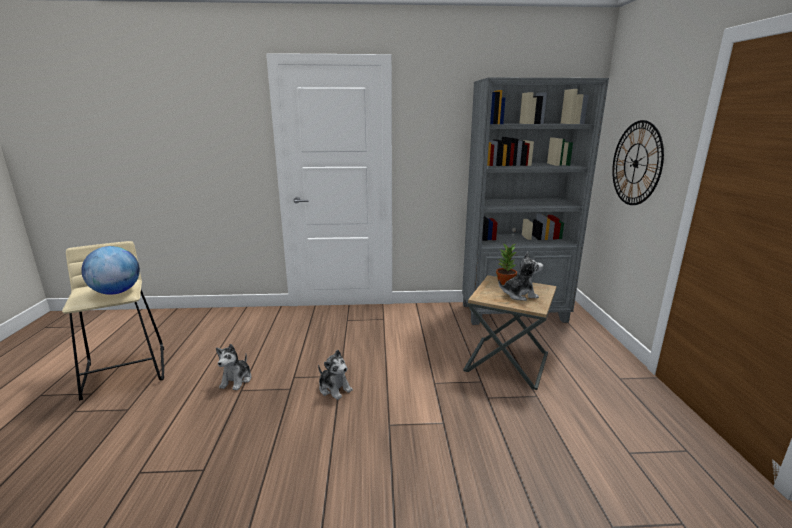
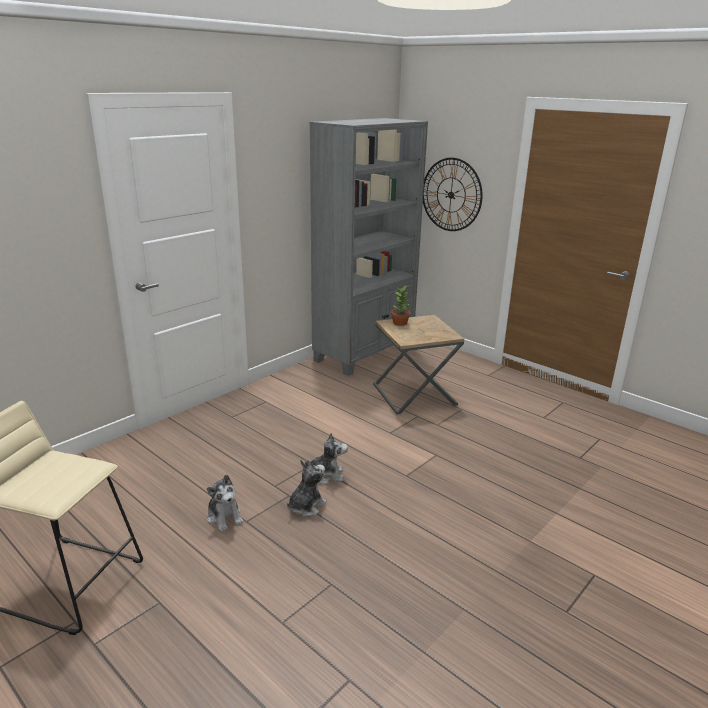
camera: 45 degrees left, 5 degrees up
globe [81,246,140,295] -> none
plush toy [498,252,543,301] -> plush toy moved to [287,459,327,517]

